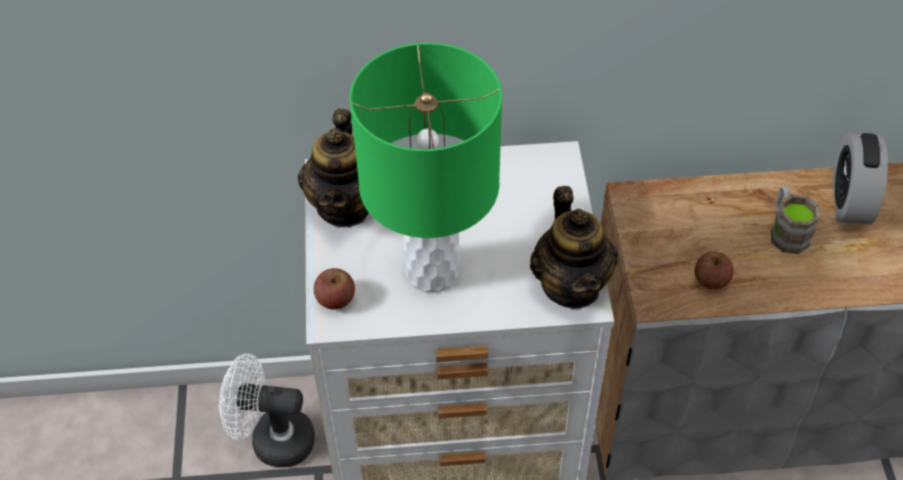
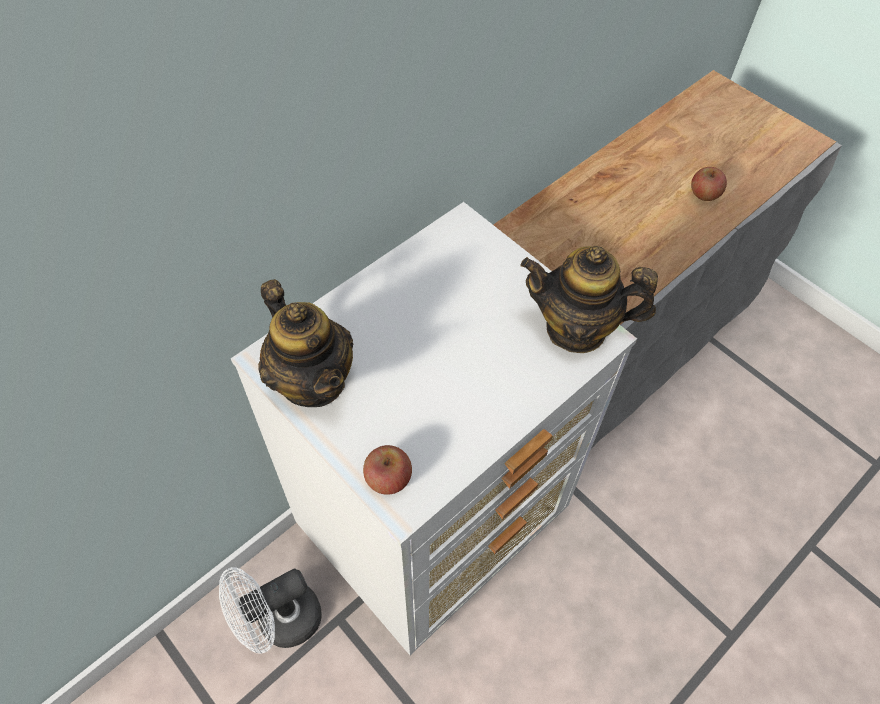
camera: 40 degrees left, 5 degrees up
green table lamp [350,43,502,292] -> none
teapot [530,186,618,309] -> teapot turned 150 degrees clockwise [521,246,658,353]
apple [695,252,734,290] -> apple moved to [691,167,727,201]
brown mug [771,185,820,254] -> none
alarm clock [833,132,888,224] -> none

